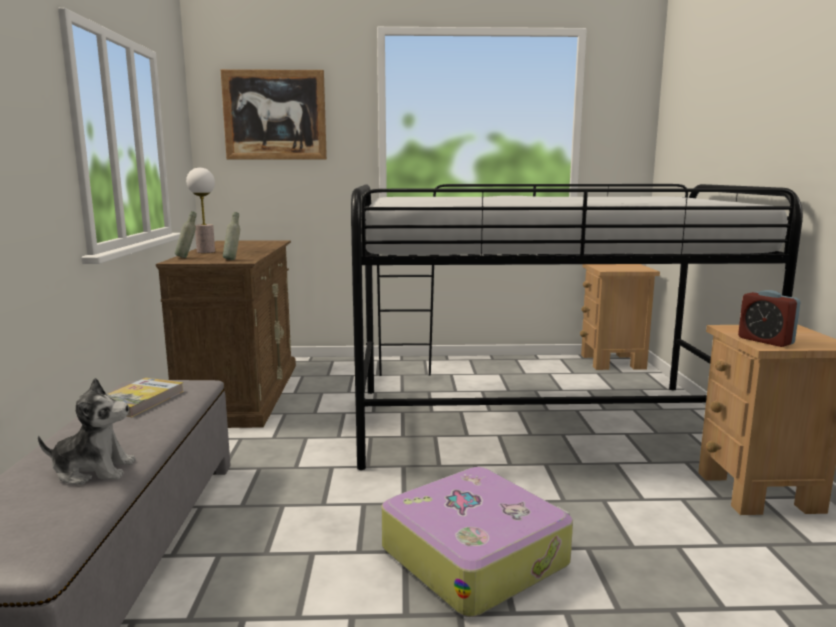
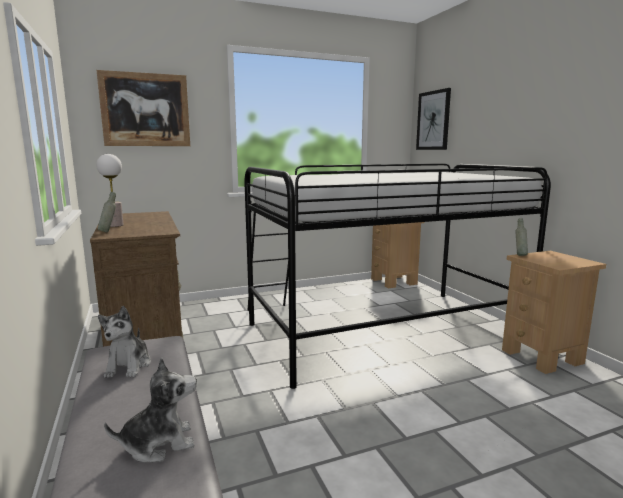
camera: 20 degrees left, 0 degrees up
book [107,378,184,417] -> plush toy [98,306,151,378]
grey bottle [223,212,240,260] -> grey bottle moved to [516,218,528,256]
suitcase [382,467,573,617] -> none
alarm clock [738,290,801,347] -> none
none -> picture [416,88,451,150]

